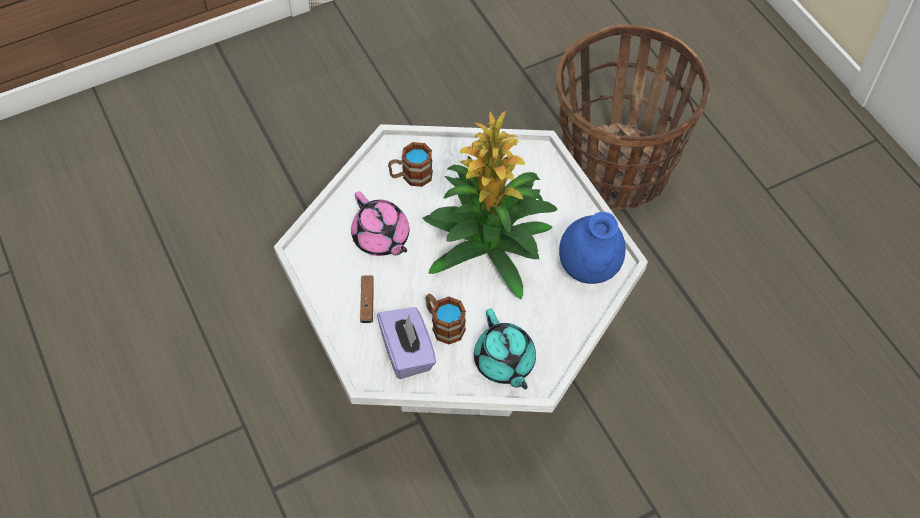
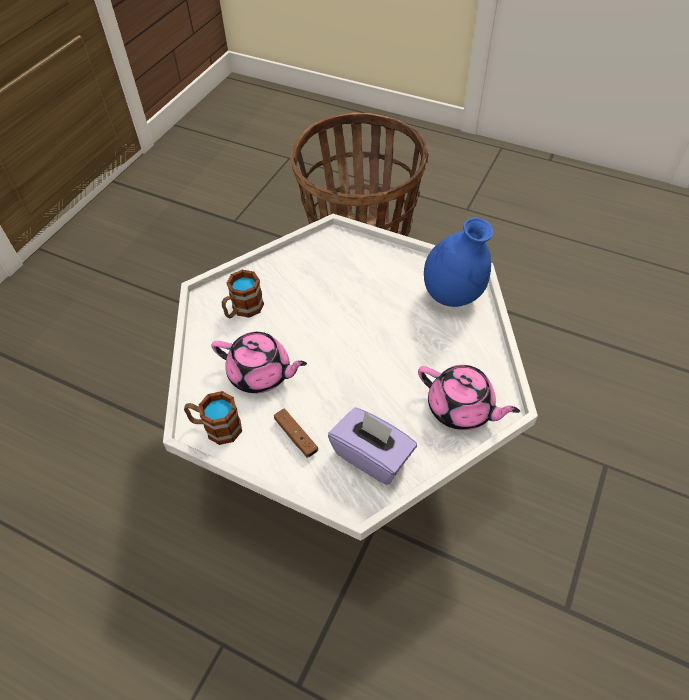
camera: 35 degrees left, 5 degrees down
potted plant [422,111,558,299] -> none
mug [425,294,466,344] -> mug moved to [184,391,242,445]
turquoise teapot [474,309,536,389] -> pink teapot [418,365,520,430]

